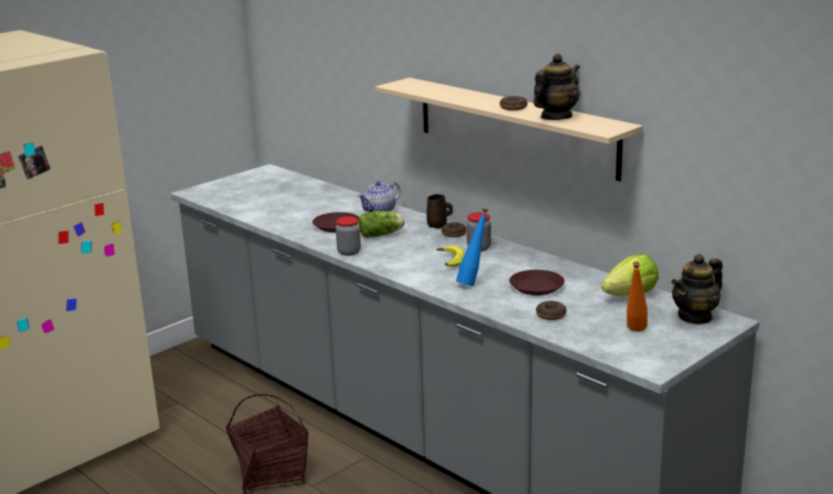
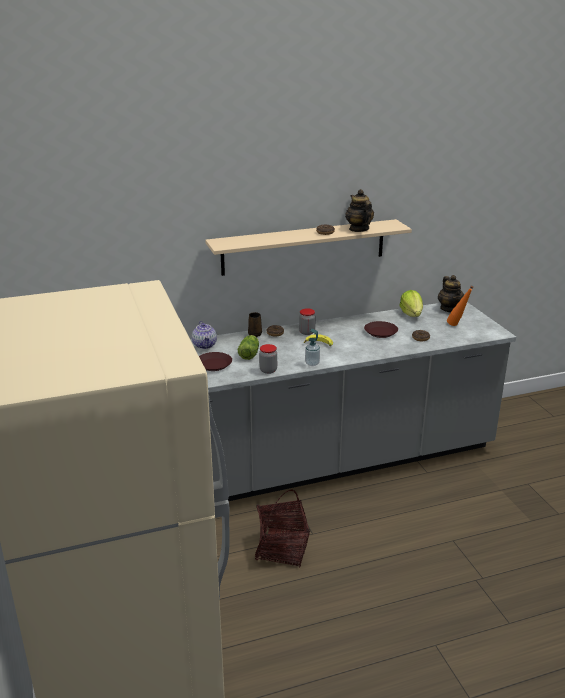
camera: 65 degrees left, 5 degrees up
blue bottle [456,208,488,286] -> none
none -> soap dispenser [305,329,320,366]

